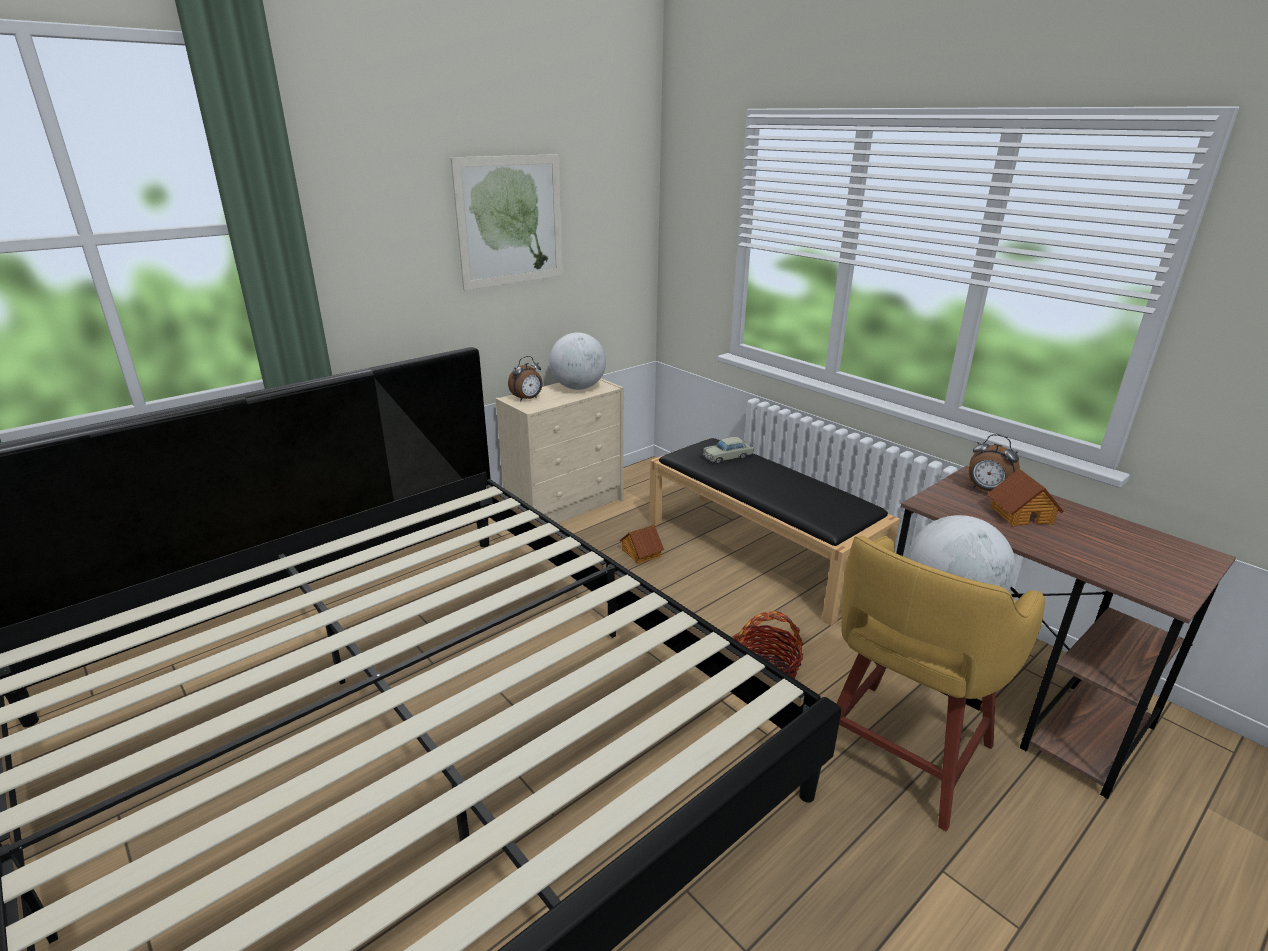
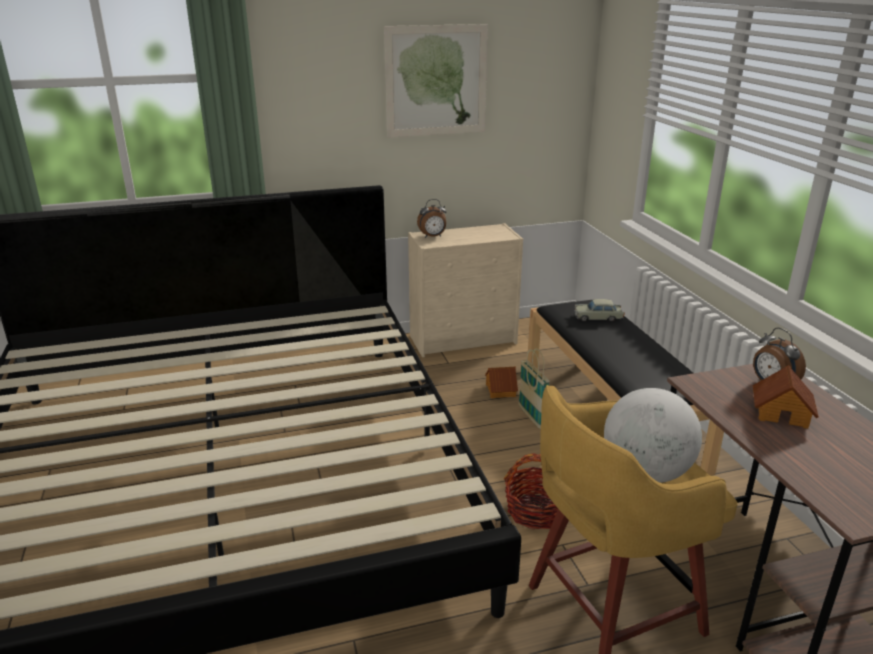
camera: 25 degrees right, 0 degrees up
globe [549,332,606,390] -> none
none -> basket [519,348,550,429]

